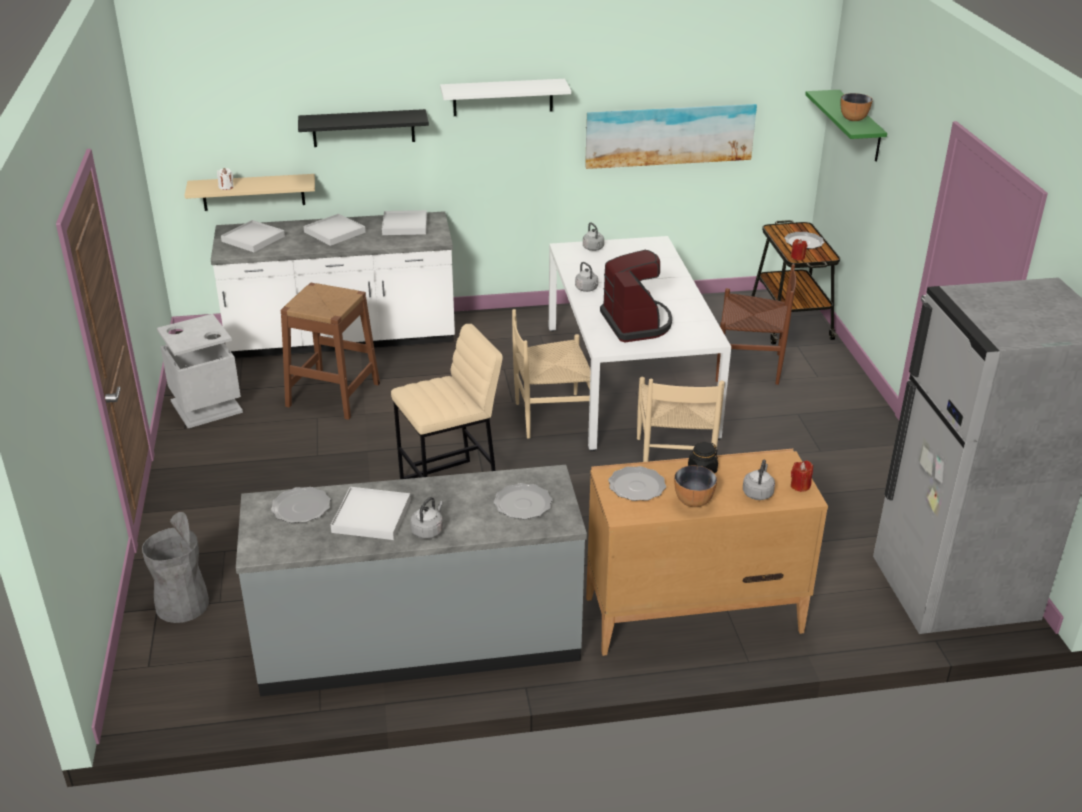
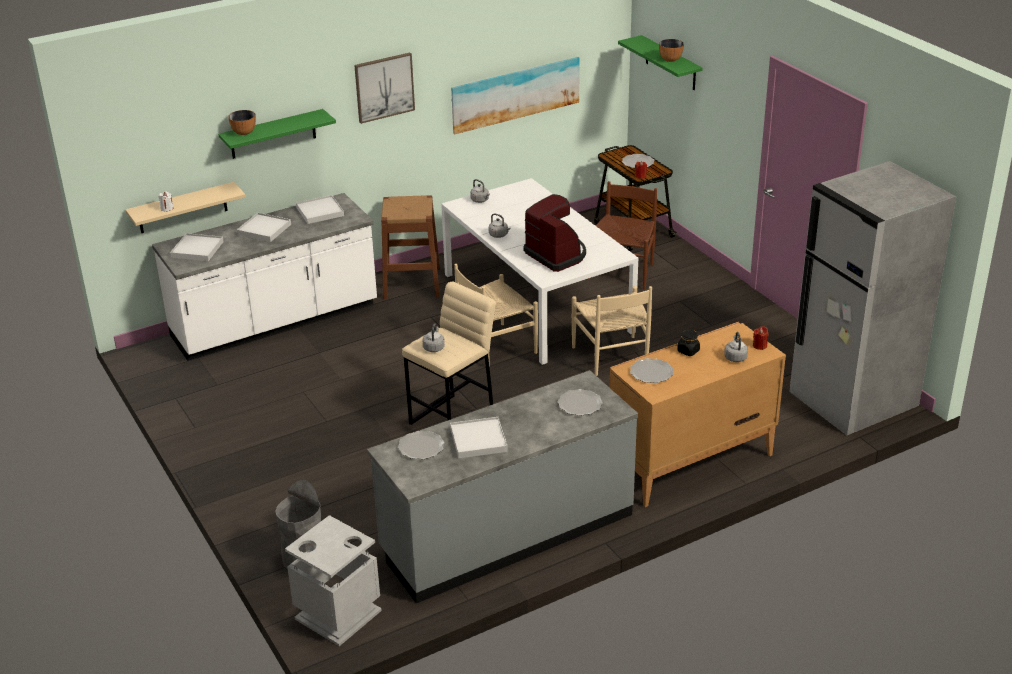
camera: 20 degrees left, 0 degrees up
grey trash can [157,314,243,428] -> grey trash can moved to [285,515,382,646]
brown stool [280,283,380,420] -> brown stool moved to [381,195,440,299]
black shelf [298,109,429,147] -> green shelf [218,109,336,159]
grey kettle [410,497,443,539] -> grey kettle moved to [423,323,445,352]
white shelf [440,79,571,116] -> picture [354,53,415,124]
bowl [674,465,717,507] -> bowl moved to [228,110,256,135]
brown chair [716,264,796,385] -> brown chair turned 60 degrees counterclockwise [586,181,657,290]

